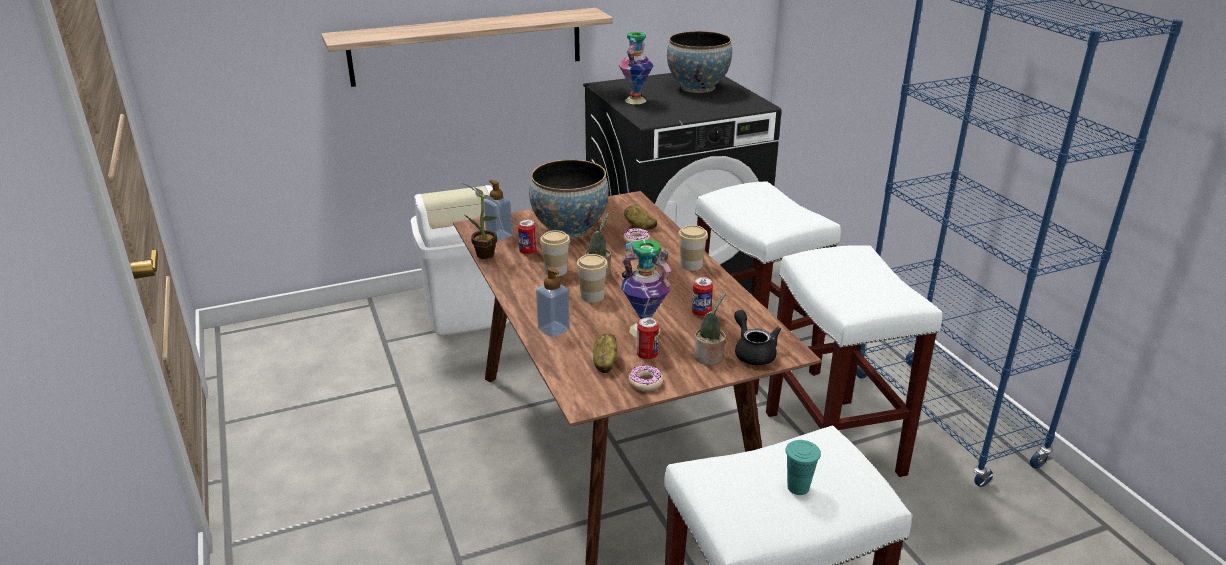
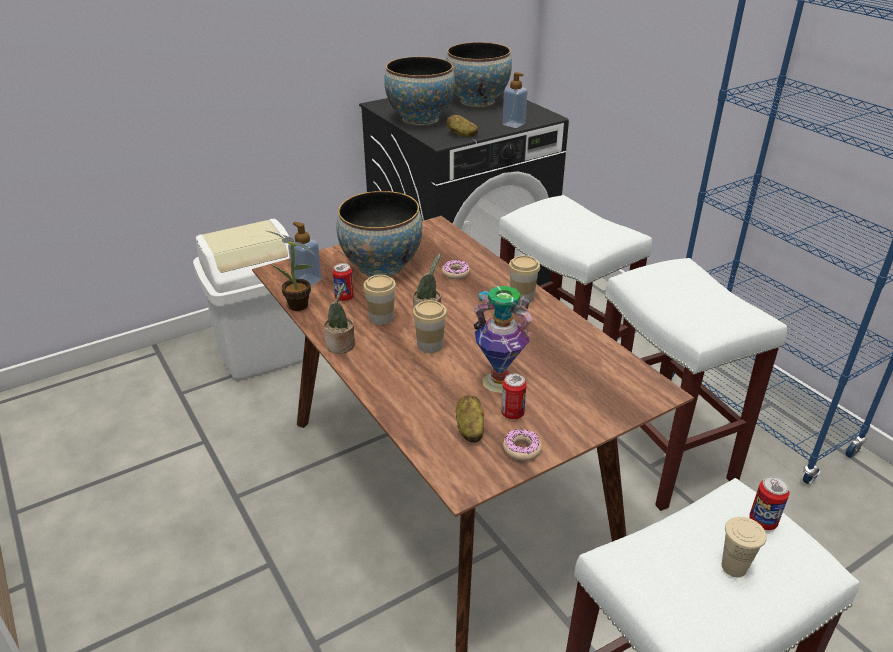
camera: 10 degrees left, 5 degrees up
shelf [321,8,613,87] -> none
soap dispenser [536,267,570,338] -> soap dispenser moved to [502,72,528,128]
vase [619,32,654,104] -> bowl [384,57,455,126]
potato [624,205,657,230] -> potato moved to [446,115,478,137]
can [692,277,713,317] -> can moved to [749,476,790,530]
potted plant [694,293,726,365] -> potted plant moved to [324,283,355,354]
black teapot [734,310,781,365] -> none
turquoise cup [785,440,821,495] -> beige cup [722,517,767,577]

